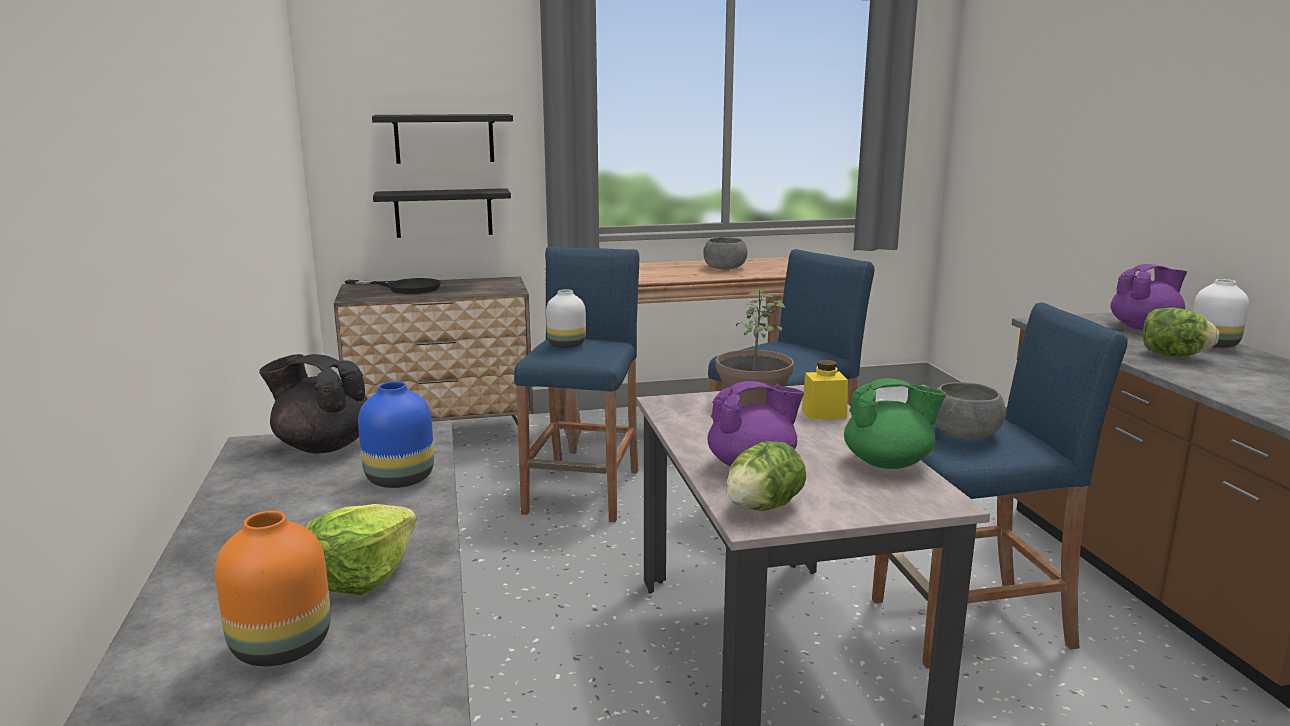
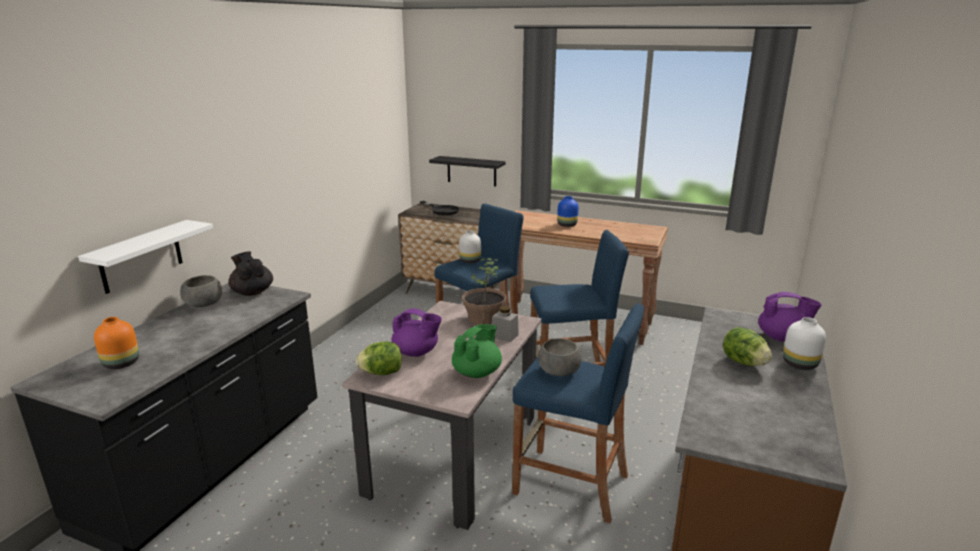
camera: 35 degrees right, 5 degrees up
lettuce [306,504,417,595] -> none
blue vase [358,381,434,488] -> blue vase moved to [557,196,578,227]
black shelf [372,114,513,164] -> none
grey bowl [703,237,748,270] -> grey bowl moved to [180,275,222,307]
yellow jar [802,360,848,420] -> grey jar [492,306,519,342]
green teapot [844,378,946,469] -> green teapot turned 90 degrees counterclockwise [452,324,502,378]
none -> white shelf [78,220,213,294]

